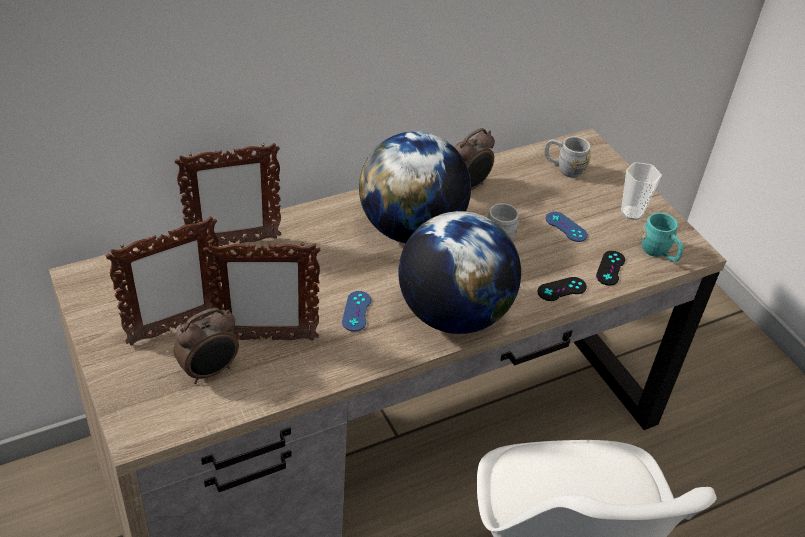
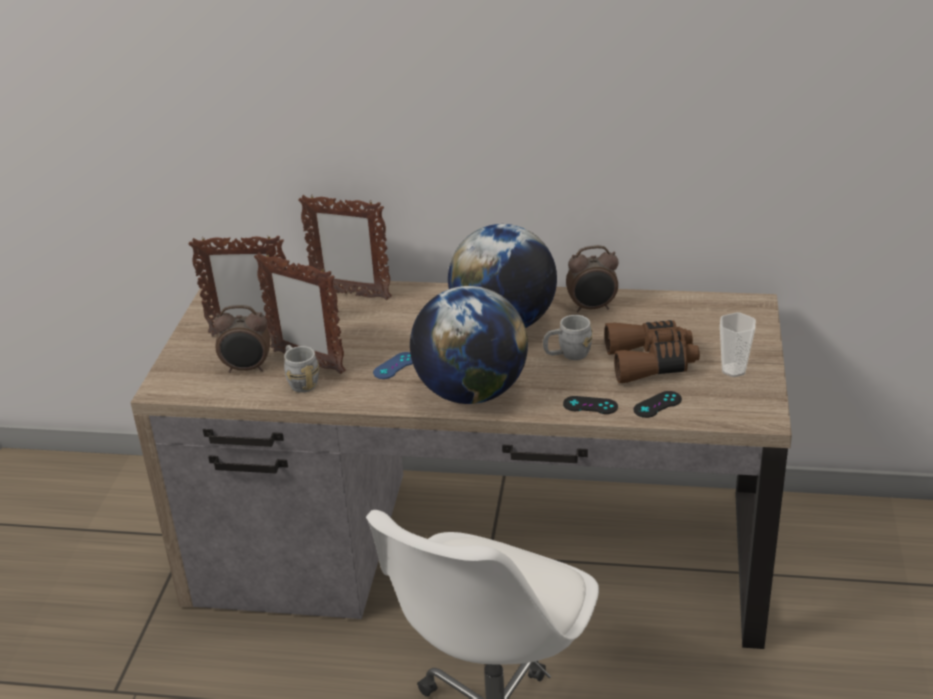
camera: 40 degrees right, 10 degrees down
grey mug [544,136,591,178] -> grey mug moved to [284,345,319,393]
blue game controller [546,212,588,242] -> brown binoculars [605,320,700,383]
turquoise mug [641,213,683,262] -> none

